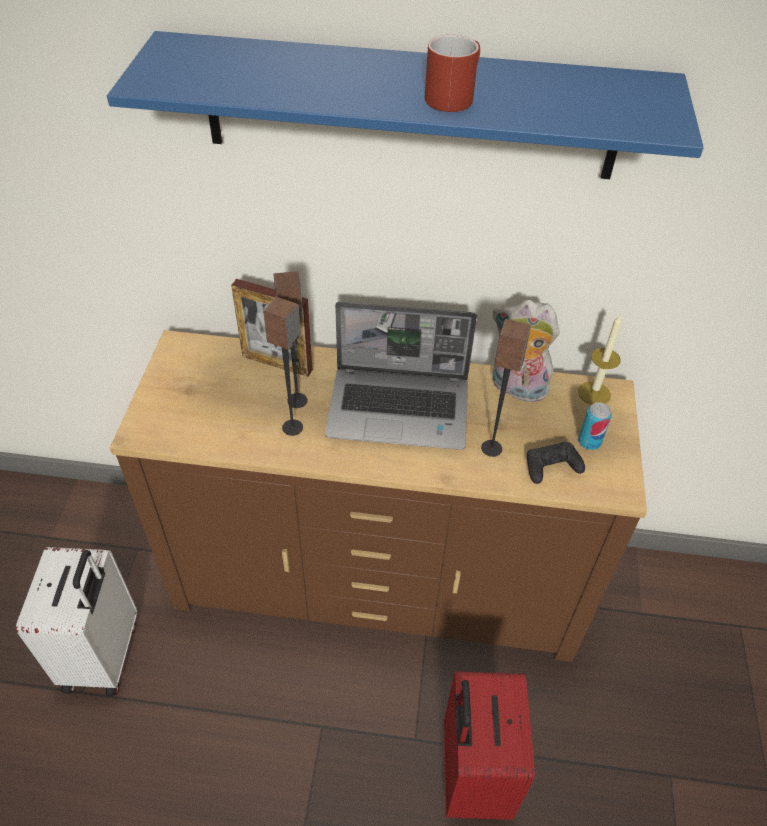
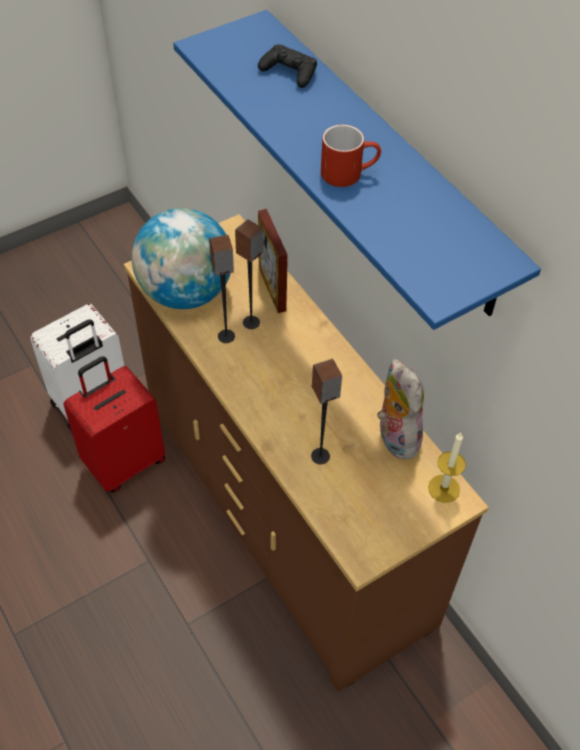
camera: 50 degrees right, 5 degrees up
laptop [325,302,477,450] -> none
red suitcase [444,671,535,820] -> red suitcase moved to [63,356,165,493]
black game controller [527,442,585,484] -> black game controller moved to [258,44,317,88]
can [578,402,612,450] -> none
none -> globe [132,208,231,309]

